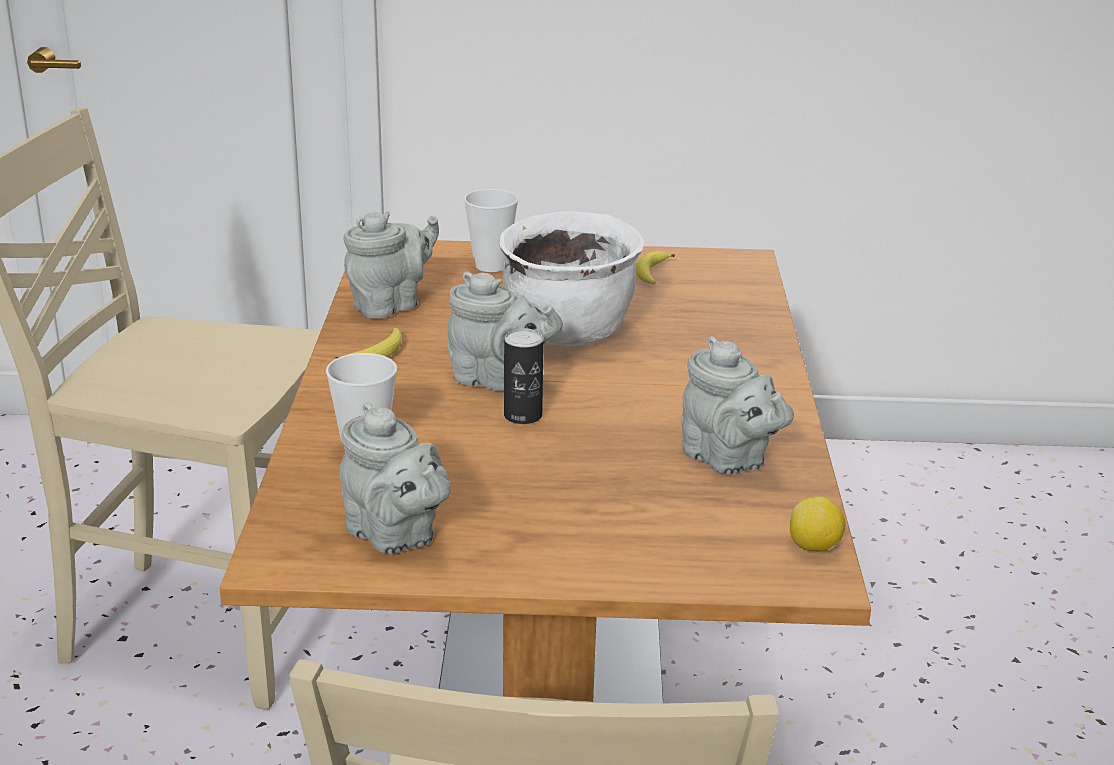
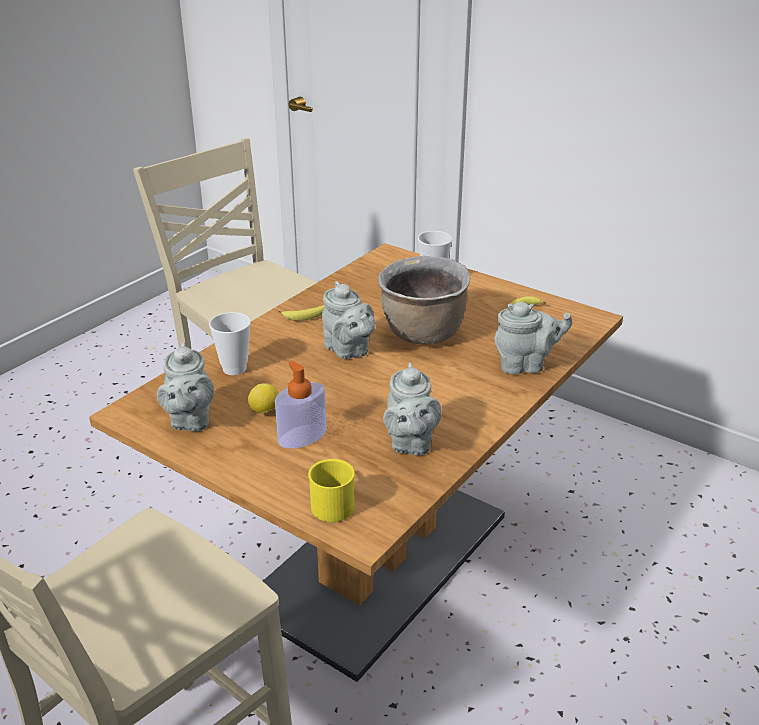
camera: 35 degrees right, 5 degrees up
grey teapot [343,211,439,319] -> grey teapot moved to [495,302,572,374]
white cooking pot [499,211,644,346] -> brown cooking pot [378,256,470,344]
can [504,328,544,424] -> none
lemon [790,497,845,552] -> lemon moved to [248,383,279,414]
none -> soap dispenser [275,361,327,449]
none -> yellow mug [308,459,355,522]

